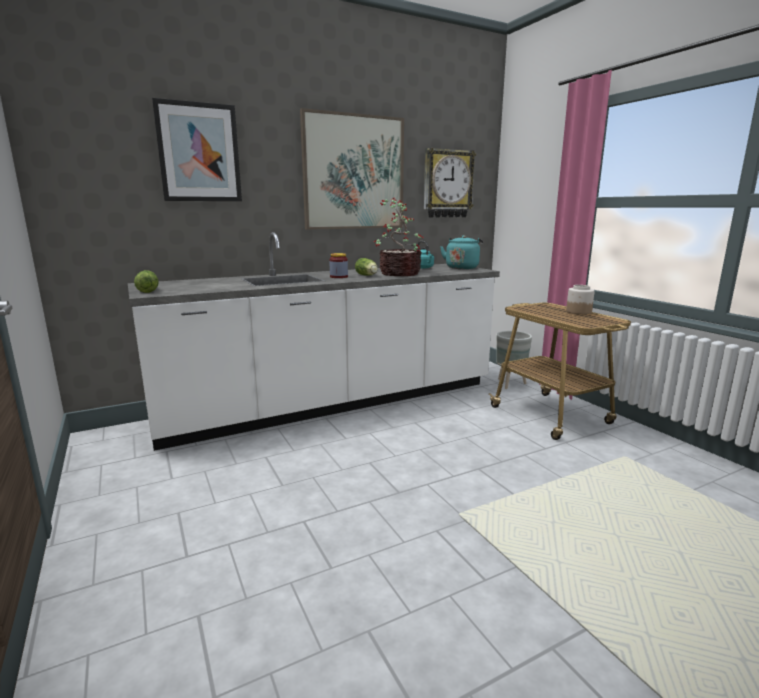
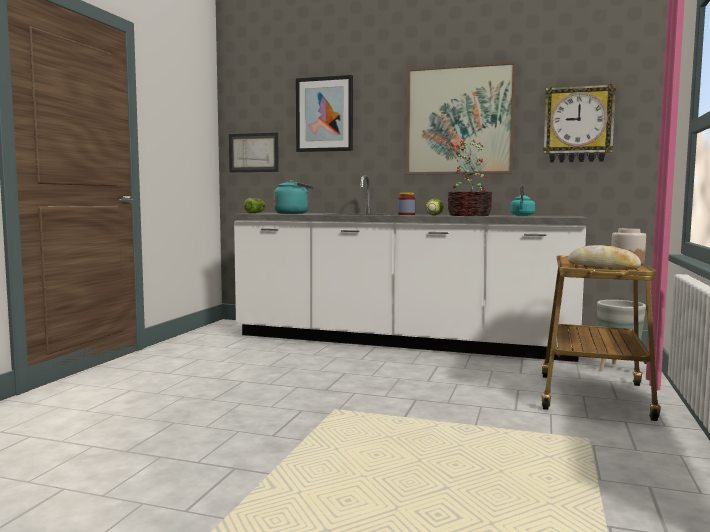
camera: 45 degrees right, 10 degrees down
turquoise kettle [440,235,483,269] -> turquoise kettle moved to [274,180,313,214]
none -> picture [229,133,279,172]
none -> bread [568,245,641,269]

